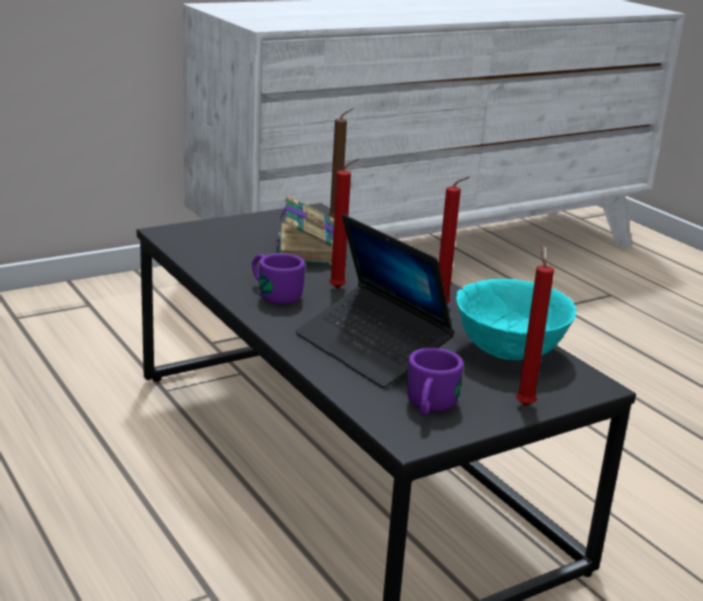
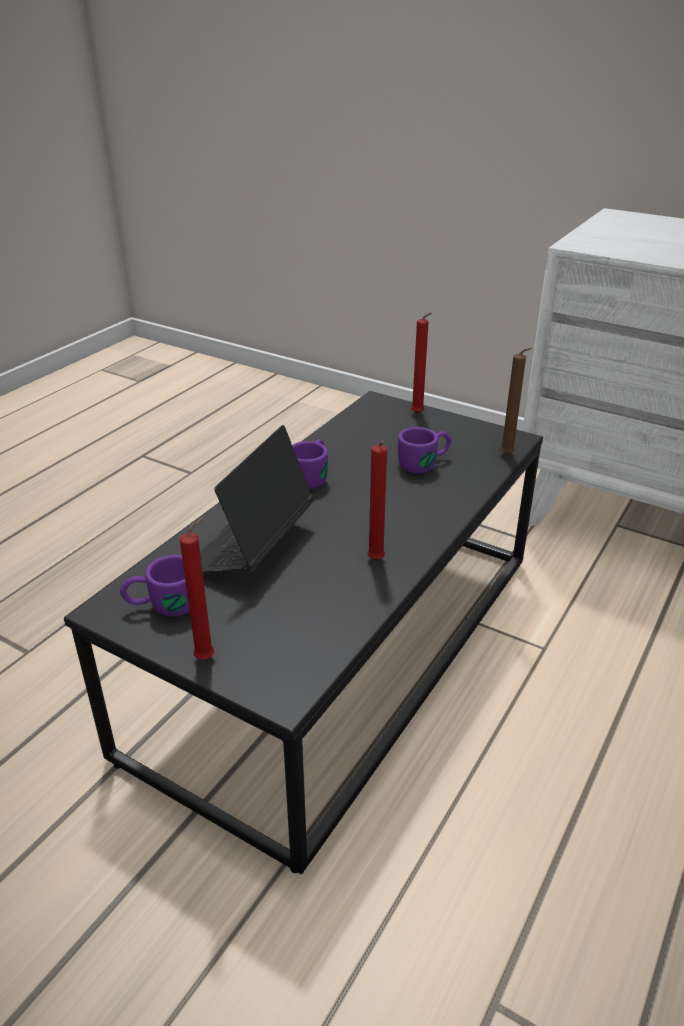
camera: 65 degrees right, 10 degrees up
book [276,195,347,265] -> purple mug [398,427,451,474]
red candle [329,158,359,288] -> red candle moved to [411,313,432,414]
turquoise bowl [456,279,576,360] -> none

